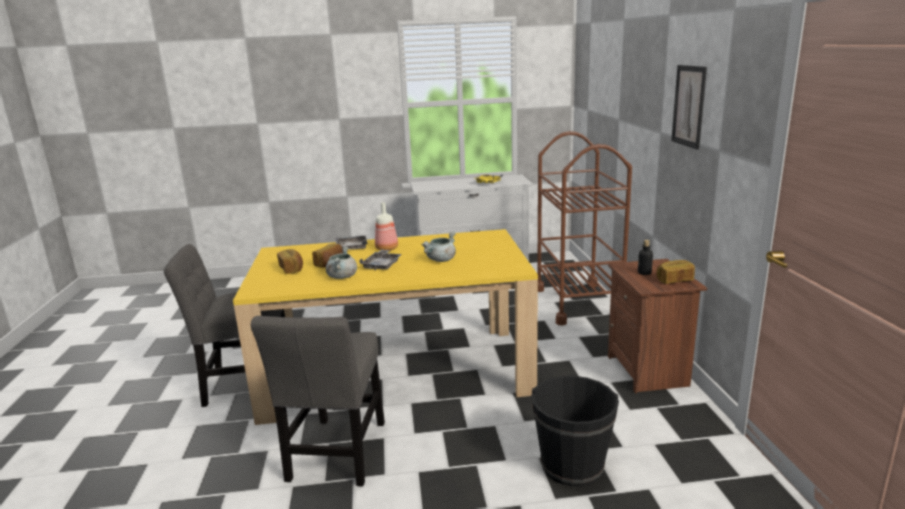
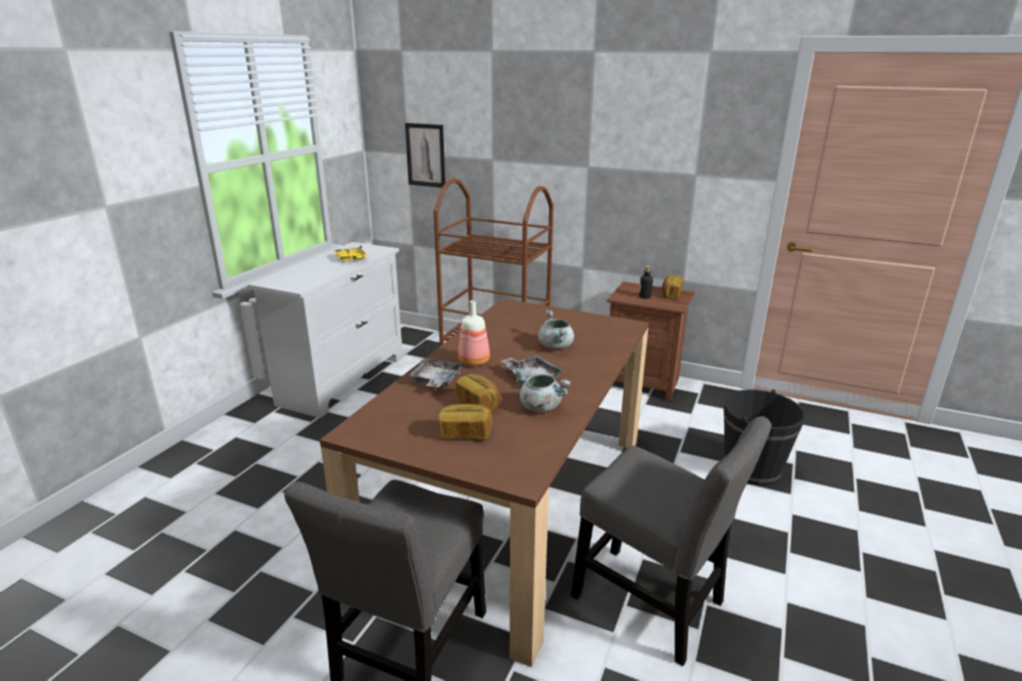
camera: 60 degrees left, 5 degrees up
yellow dining table [233,229,538,425] -> brown dining table [320,299,649,667]
picture [671,65,707,149] -> picture moved to [405,123,445,188]

